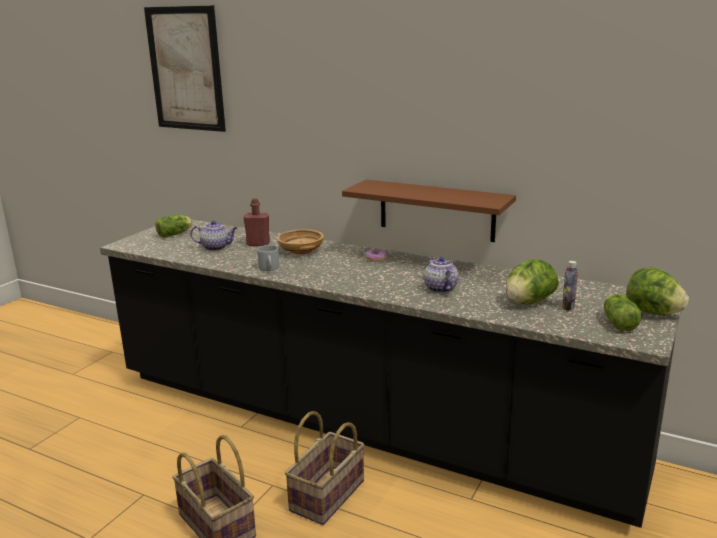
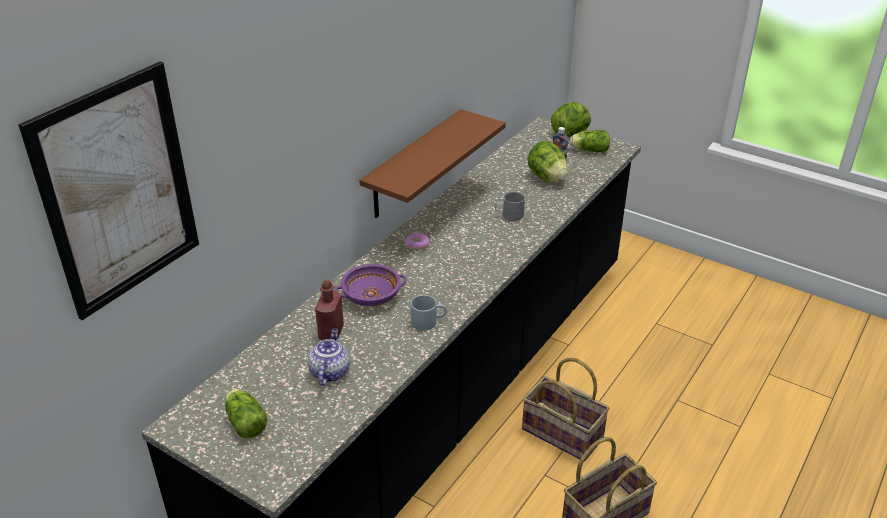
camera: 85 degrees left, 15 degrees up
beige bowl [277,229,324,255] -> purple bowl [335,264,407,306]
teapot [424,256,459,293] -> grey mug [495,191,525,221]

